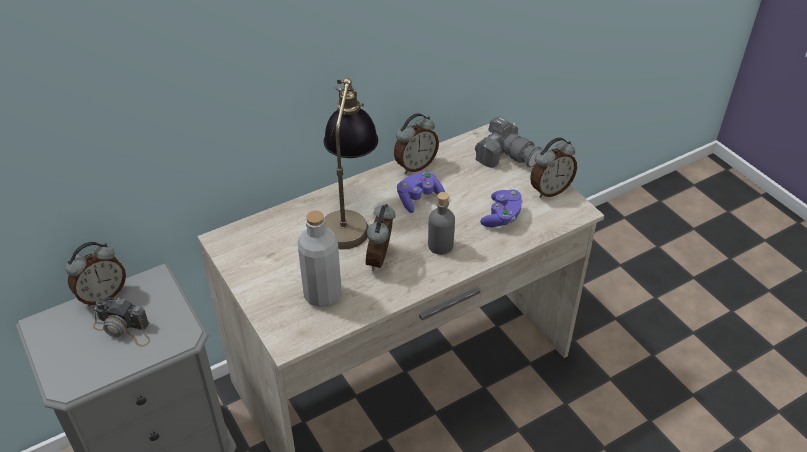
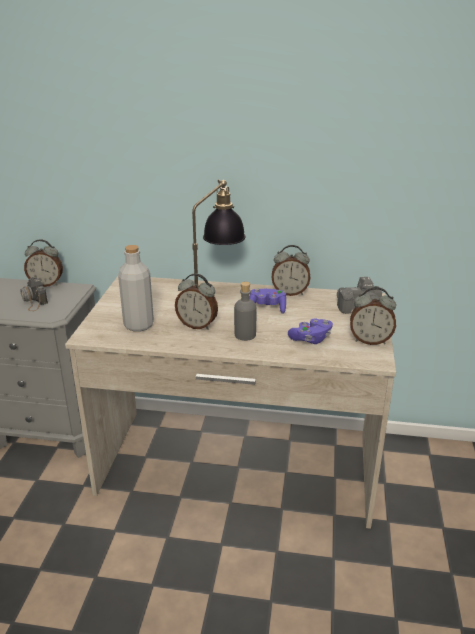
camera: 40 degrees right, 15 degrees down
alarm clock [366,204,395,271] -> alarm clock turned 120 degrees counterclockwise [175,273,218,330]

